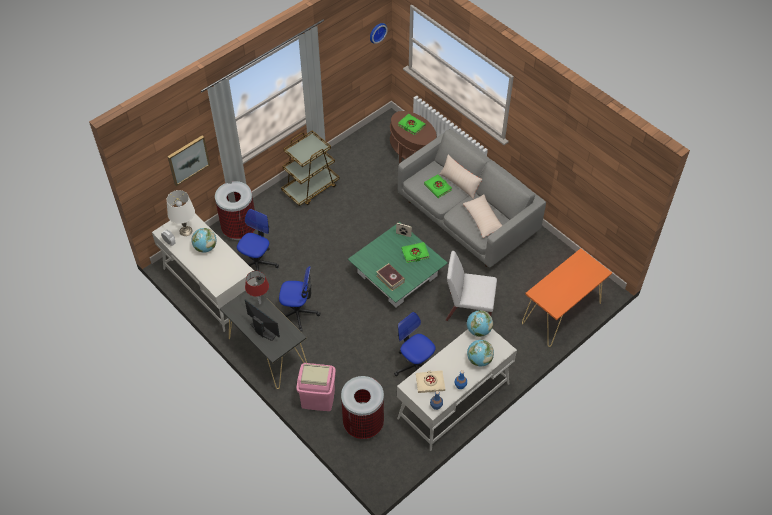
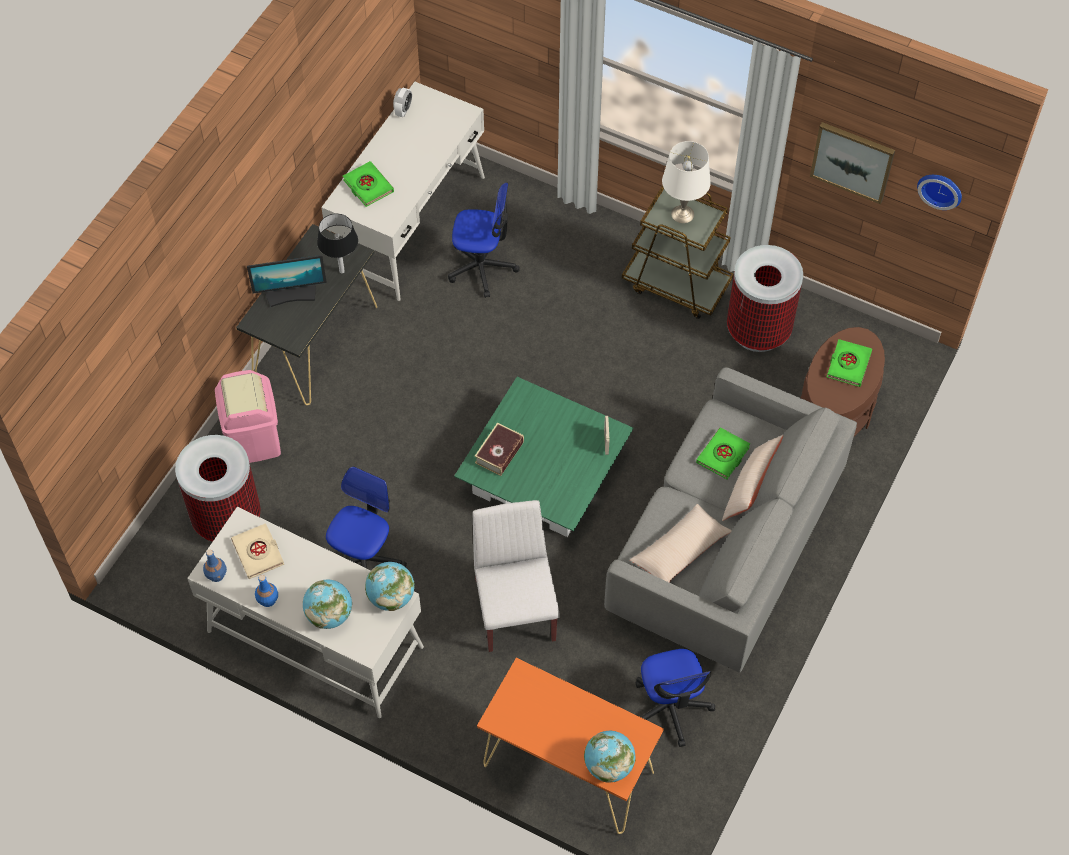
camera: 70 degrees right, 5 degrees up
picture [167,135,210,186] -> picture moved to [810,122,895,204]
white table lamp [167,190,195,236] -> white table lamp moved to [662,141,711,223]
globe [192,228,216,253] -> globe moved to [584,731,635,783]
trash can [215,181,255,240] -> trash can moved to [727,245,803,352]
red table lamp [245,271,269,304] -> black table lamp [317,213,358,274]
monitor [245,299,280,341] -> monitor turned 60 degrees clockwise [247,255,327,307]
office chair [279,266,320,331] -> office chair moved to [636,649,715,747]
green book [402,242,429,263] -> green book moved to [343,161,394,207]

